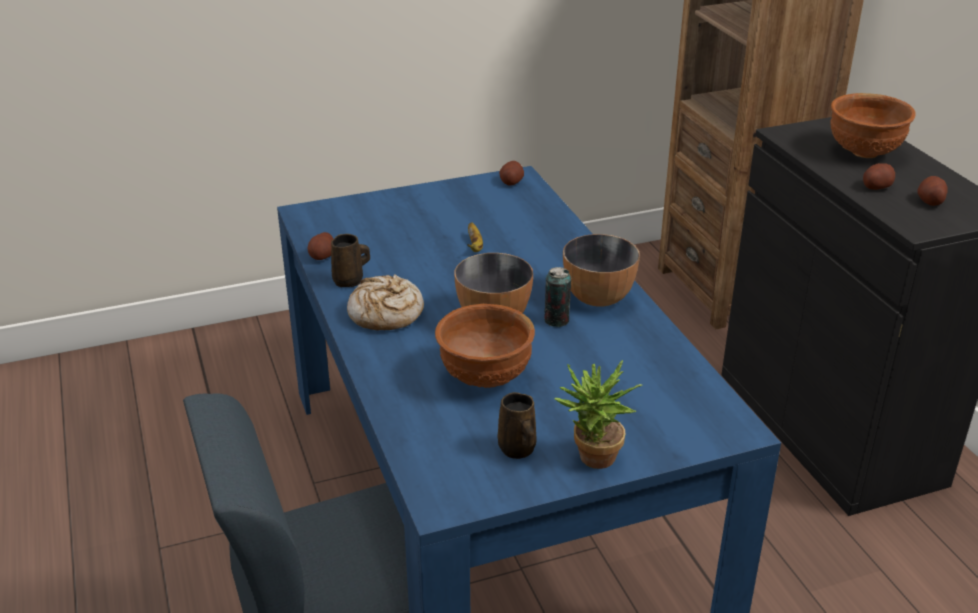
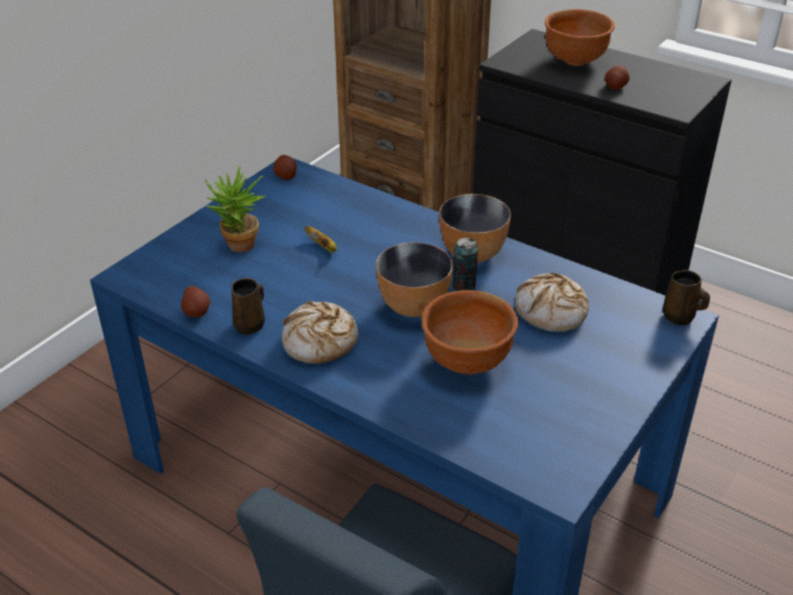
camera: 35 degrees left, 5 degrees up
brown mug [498,392,536,459] -> brown mug moved to [663,270,710,325]
potted plant [555,360,642,469] -> potted plant moved to [205,165,265,252]
potato [917,176,948,206] -> none
none -> bread [515,273,589,332]

